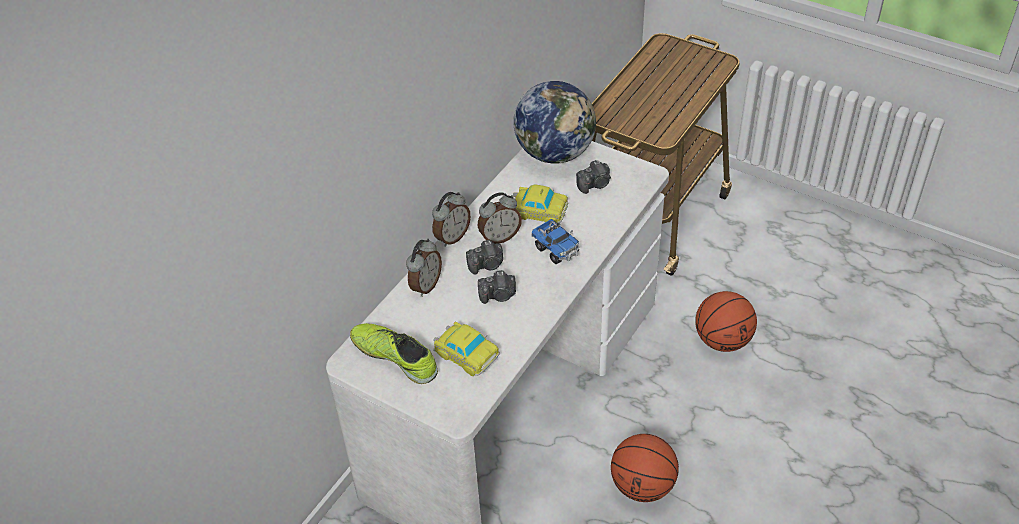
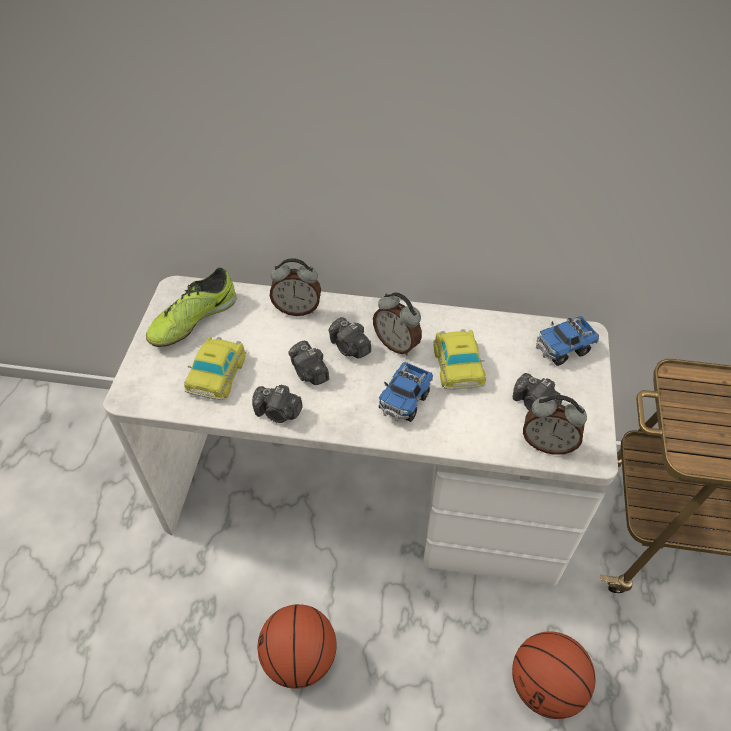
camera: 65 degrees right, 5 degrees up
shoe [350,323,438,384] -> shoe turned 150 degrees counterclockwise [146,267,236,347]
alarm clock [432,192,471,247] -> alarm clock moved to [523,395,587,455]
globe [513,81,596,163] -> toy truck [536,316,599,366]
none -> camera [252,385,303,423]

